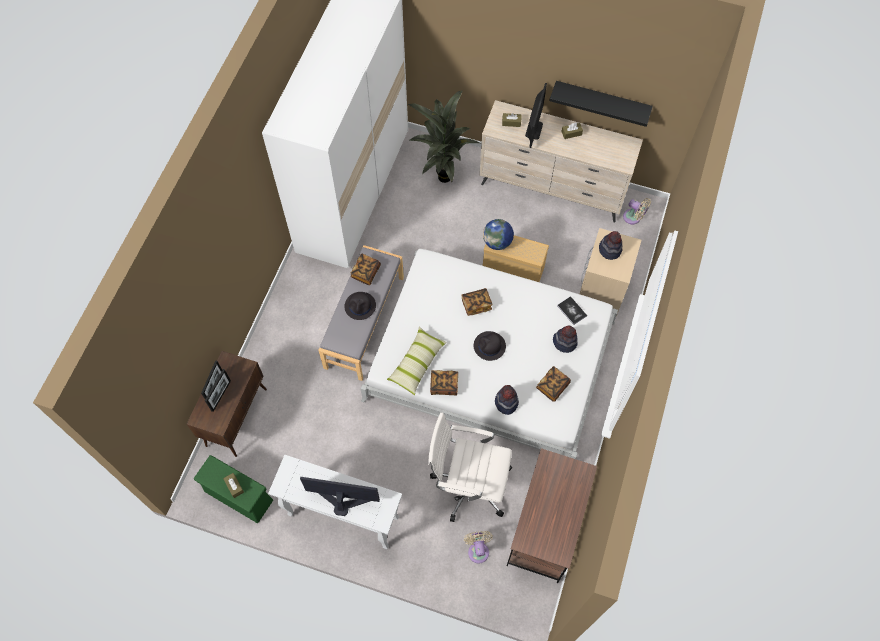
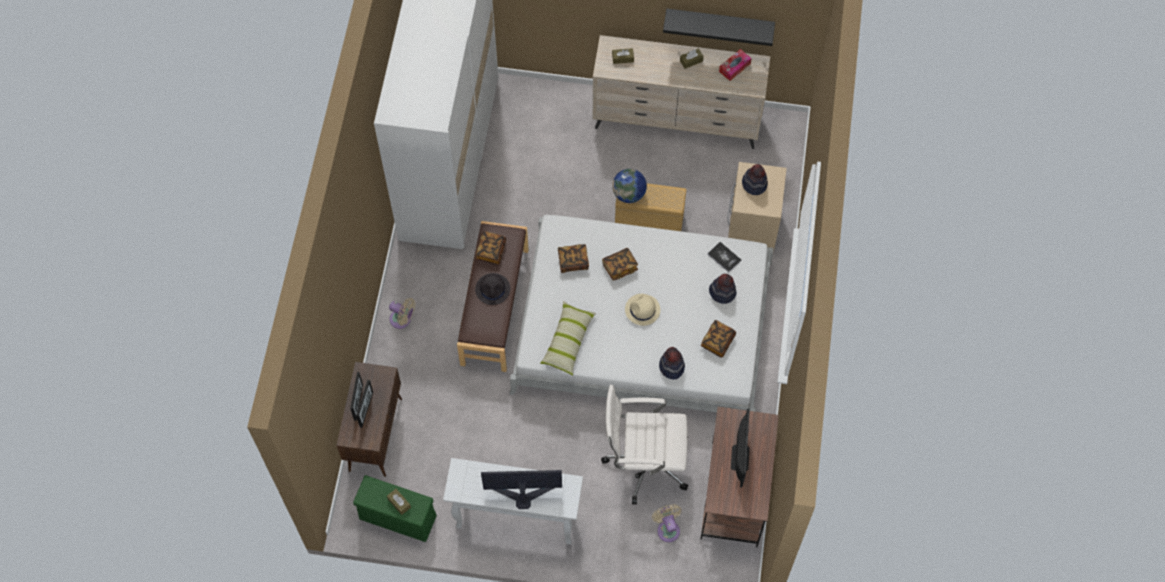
camera: 10 degrees left, 0 degrees up
grey bench [318,245,404,381] -> brown bench [457,221,528,372]
potted plant [407,91,479,183] -> none
book [430,370,458,396] -> book moved to [558,244,589,273]
black hat [474,331,506,361] -> beige hat [625,294,660,326]
monitor [525,83,547,148] -> monitor moved to [731,408,750,488]
beige fan [623,198,651,224] -> beige fan moved to [389,298,415,329]
none -> tissue box [719,49,752,81]

